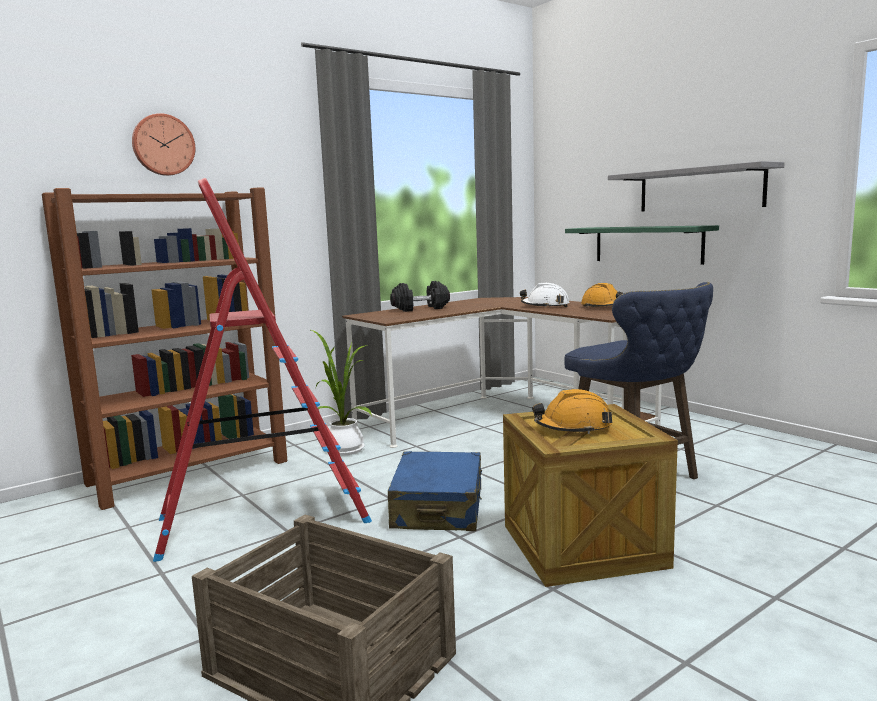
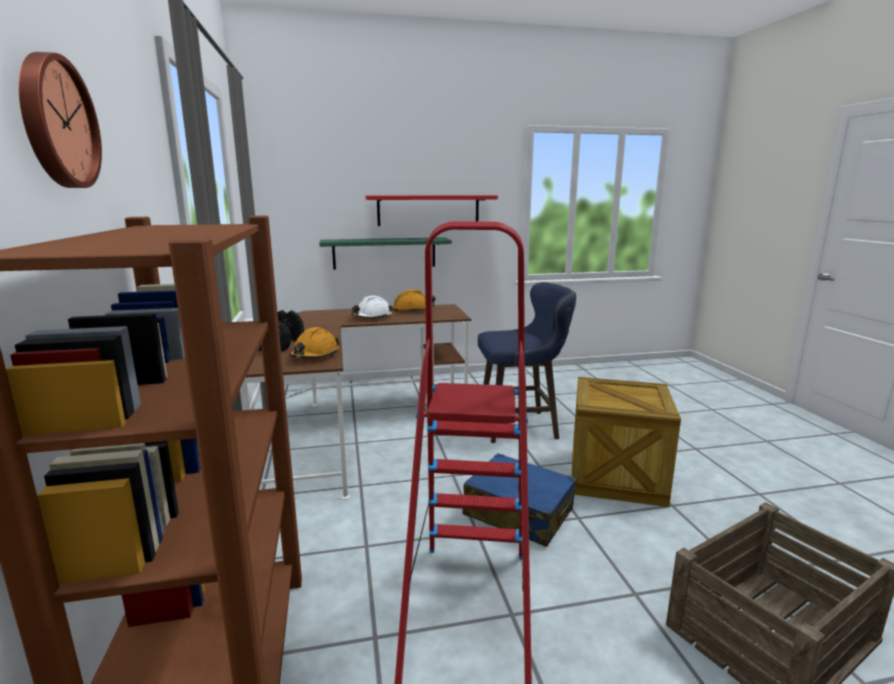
camera: 65 degrees left, 5 degrees up
potted plant [311,330,372,456] -> none
orange hard hat [532,389,612,434] -> orange hard hat moved to [289,327,340,358]
grey shelf [608,161,785,212] -> red shelf [365,195,498,226]

